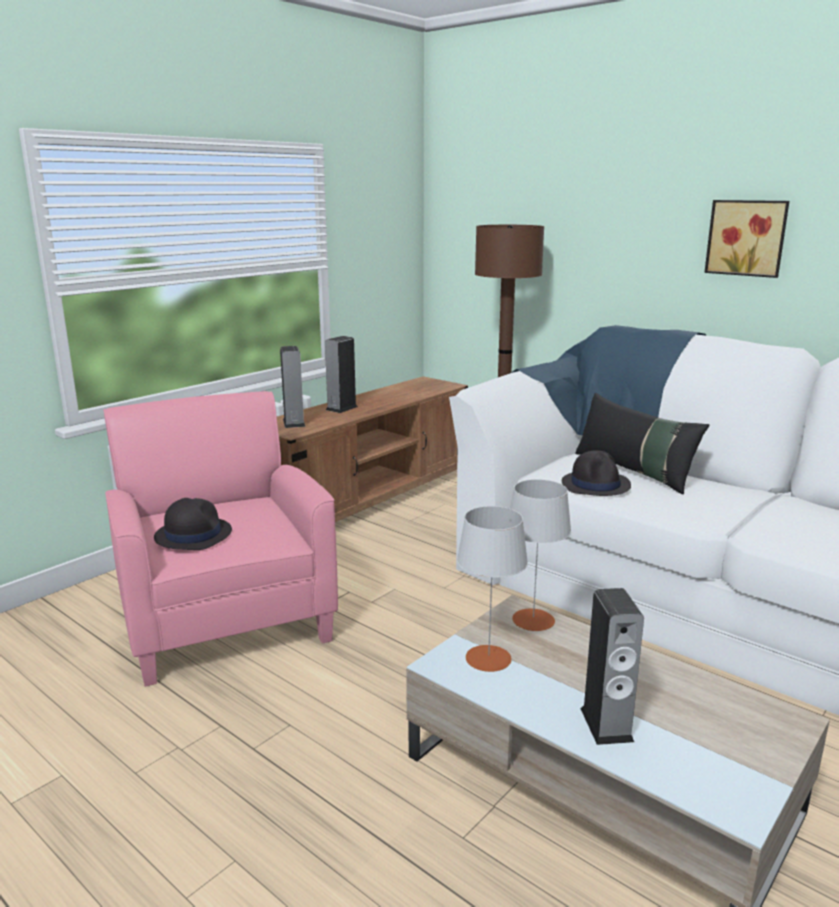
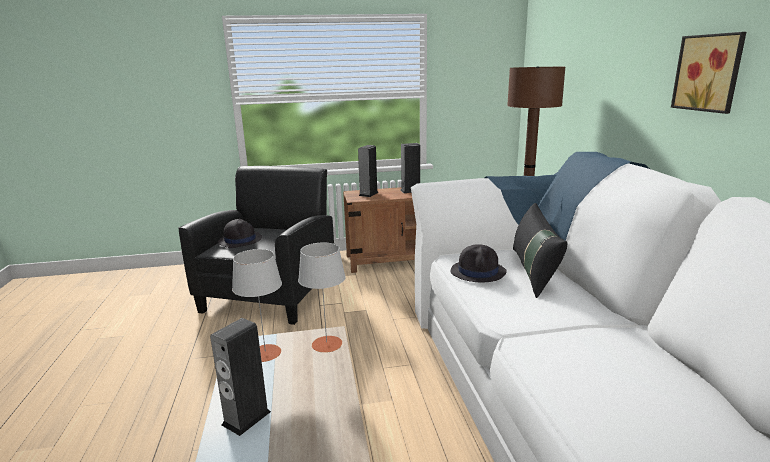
camera: 40 degrees right, 0 degrees up
pink armchair [104,391,338,687] -> black armchair [178,166,334,325]

